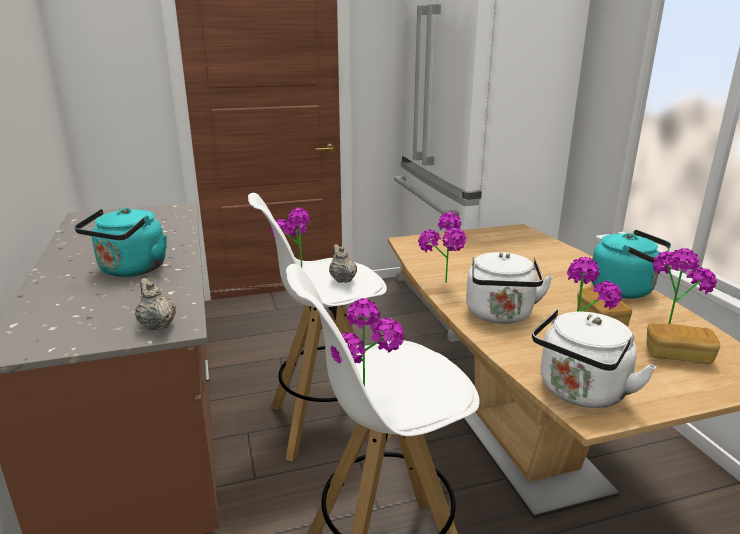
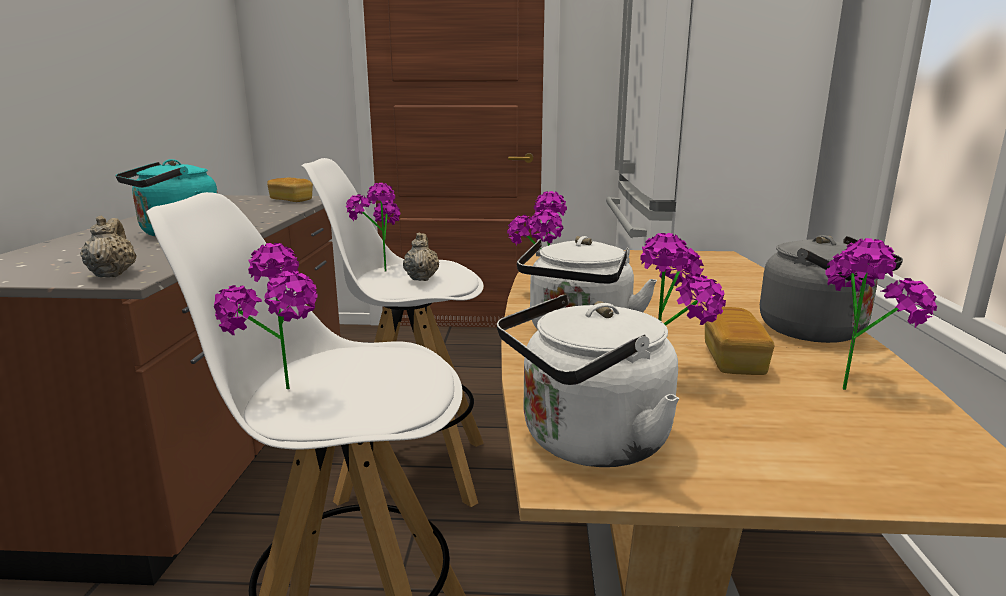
camera: 20 degrees right, 5 degrees down
turquoise kettle [591,230,671,299] -> grey kettle [760,235,903,343]
bread [646,323,720,364] -> bread moved to [267,178,313,202]

